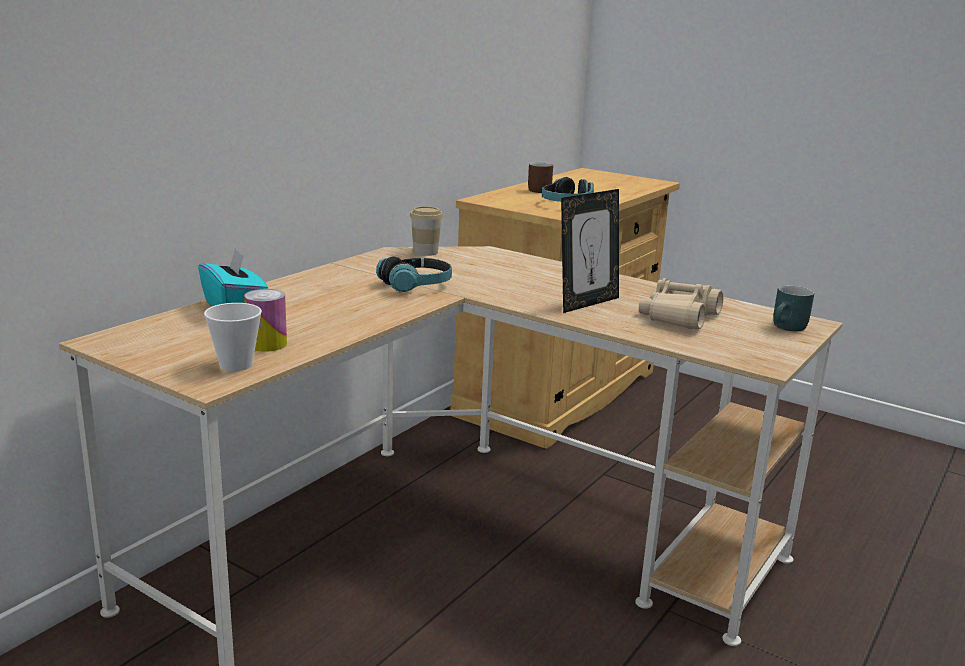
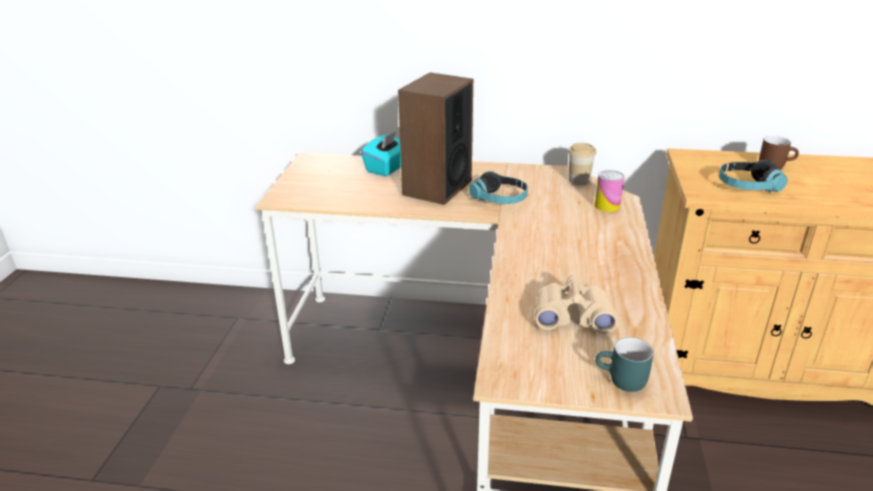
camera: 65 degrees right, 10 degrees up
cup [204,303,262,371] -> none
can [244,289,287,352] -> can moved to [595,170,625,212]
picture frame [561,189,619,313] -> none
none -> speaker [398,73,473,205]

